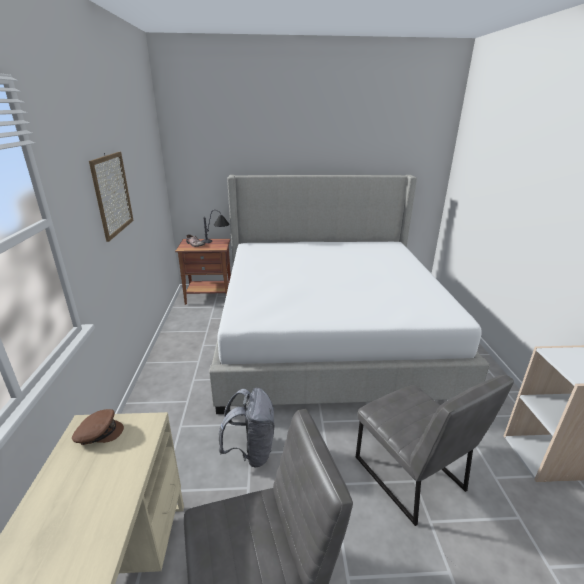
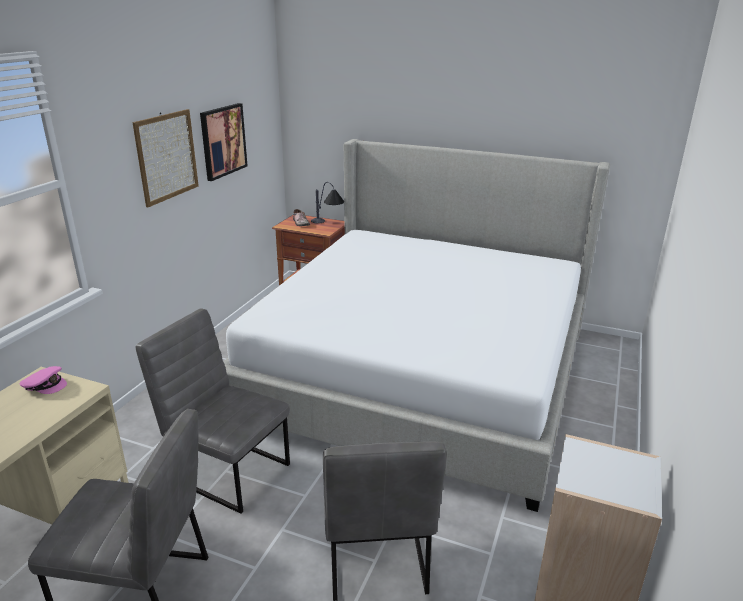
camera: 25 degrees right, 0 degrees up
brown cap [72,409,124,445] -> pink cap [20,366,67,394]
grey backpack [219,388,275,468] -> grey chair [136,308,290,514]
none -> picture [200,103,248,181]

